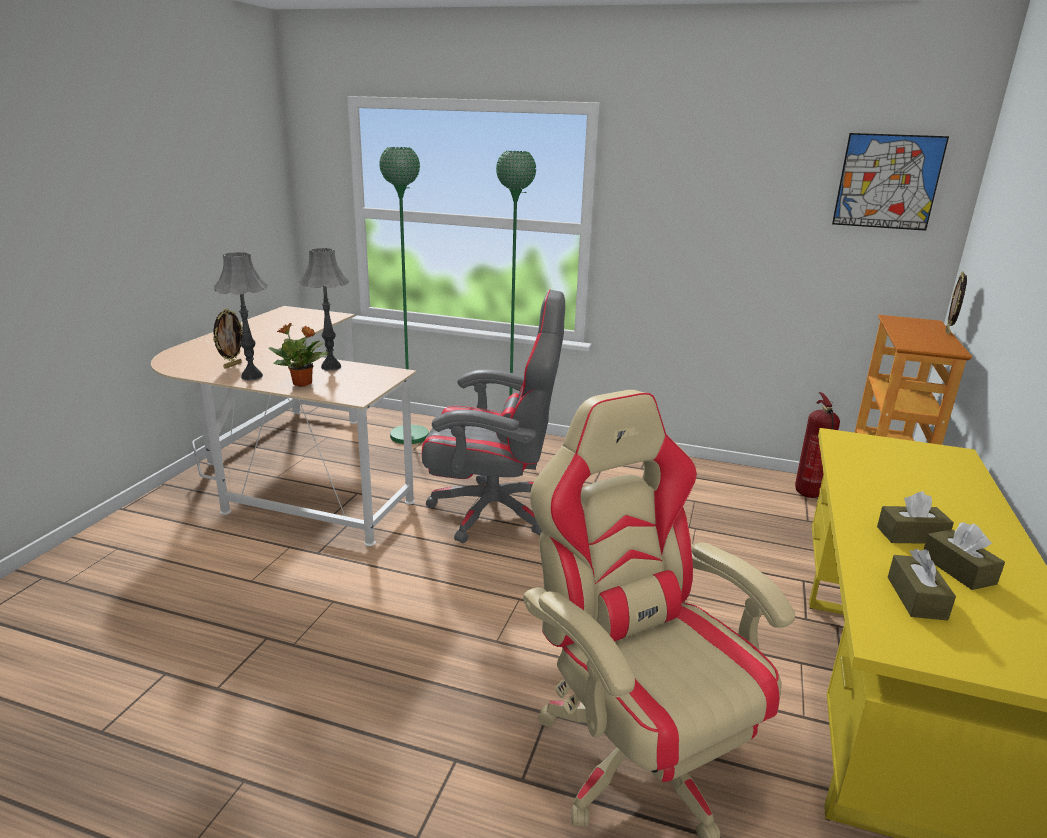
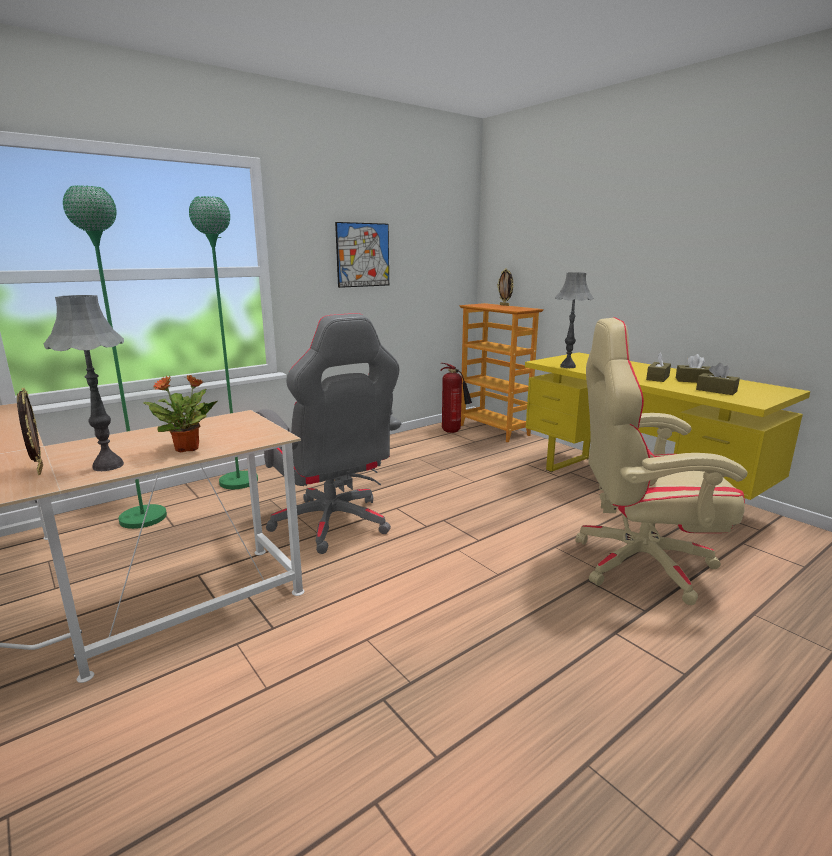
camera: 55 degrees left, 5 degrees down
grey table lamp [299,248,349,371] -> grey table lamp moved to [555,272,594,368]
grey office chair [422,290,565,543] -> grey office chair turned 105 degrees clockwise [256,313,401,554]
picture [832,133,949,231] -> picture moved to [335,222,389,288]

